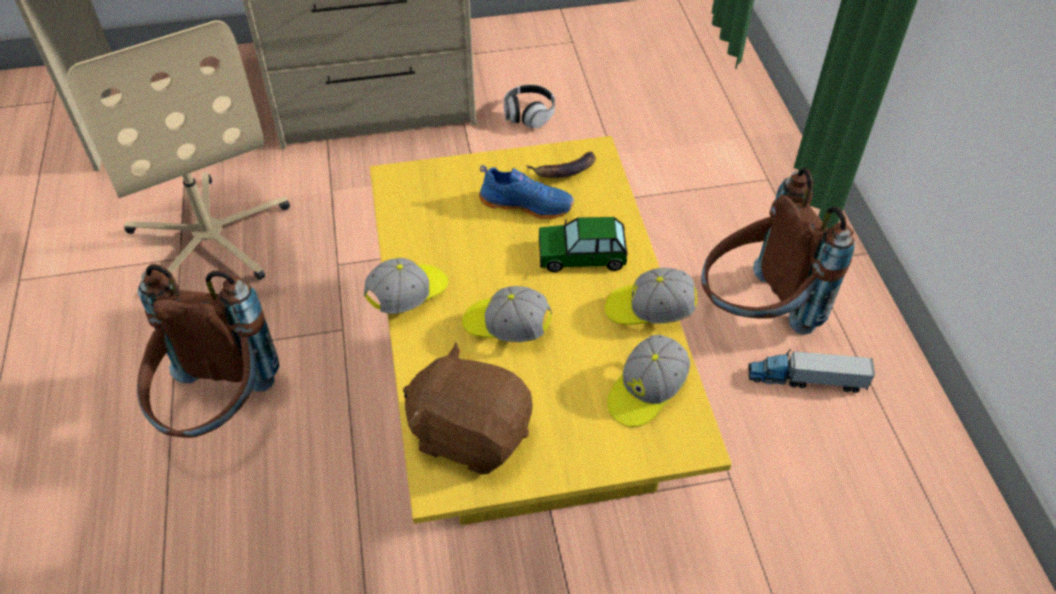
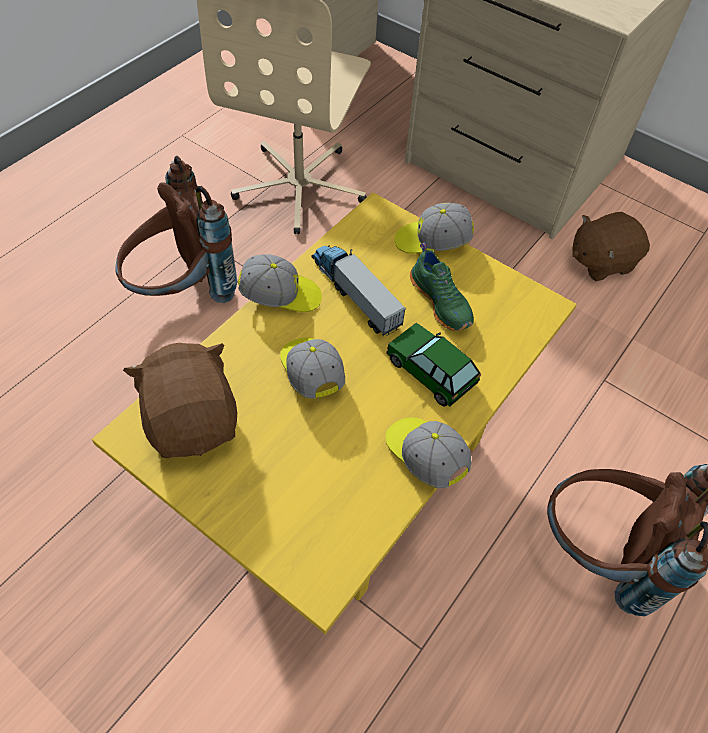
camera: 45 degrees right, 5 degrees up
blue shoe [479,165,574,219] -> green shoe [410,243,474,331]
headphones [504,85,555,128] -> brown plush toy [573,212,650,281]
banana [526,151,596,178] -> none
cap [607,335,691,427] -> cap moved to [395,203,474,254]
toy truck [748,349,875,393] -> toy truck moved to [311,246,406,336]

